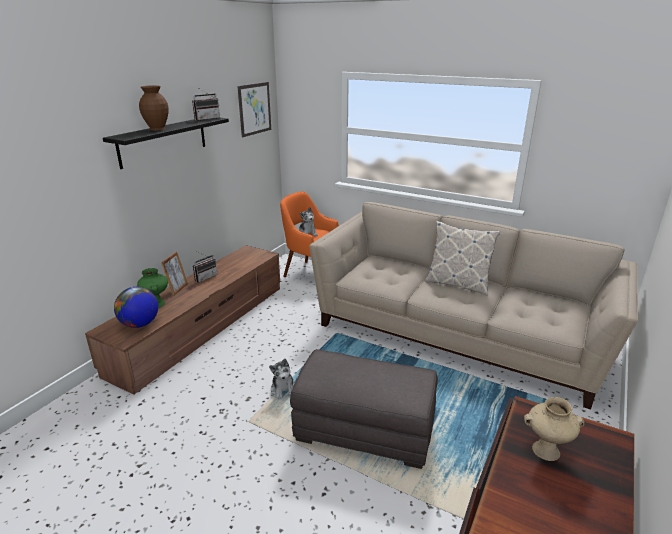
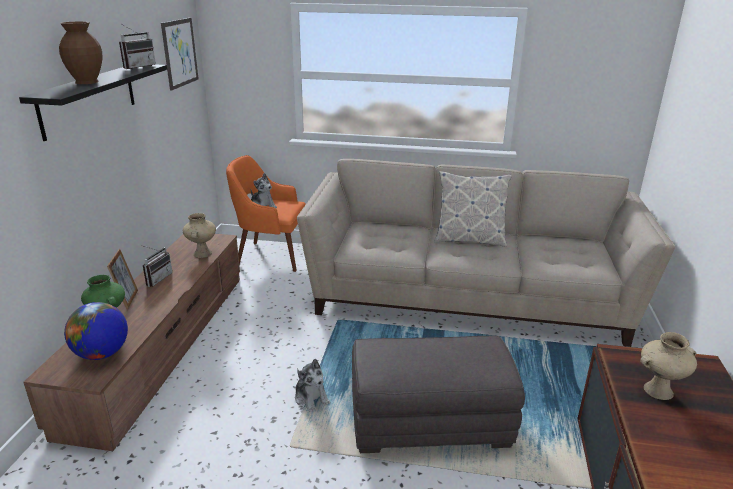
camera: 20 degrees left, 0 degrees up
none -> beige vase [183,213,216,258]

